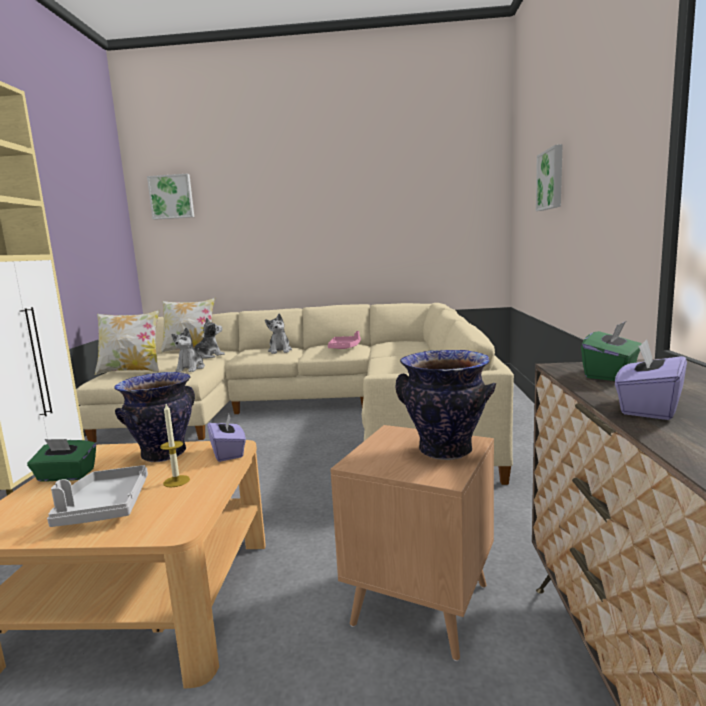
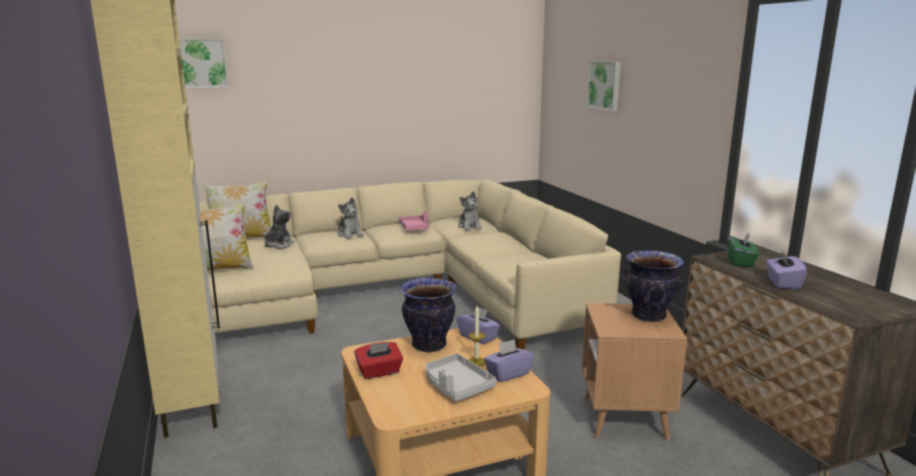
camera: 25 degrees left, 5 degrees up
green tissue box [27,439,96,482] -> red tissue box [354,342,403,379]
plush toy [172,328,205,372] -> plush toy moved to [458,191,482,231]
none -> purple tissue box [484,339,534,382]

